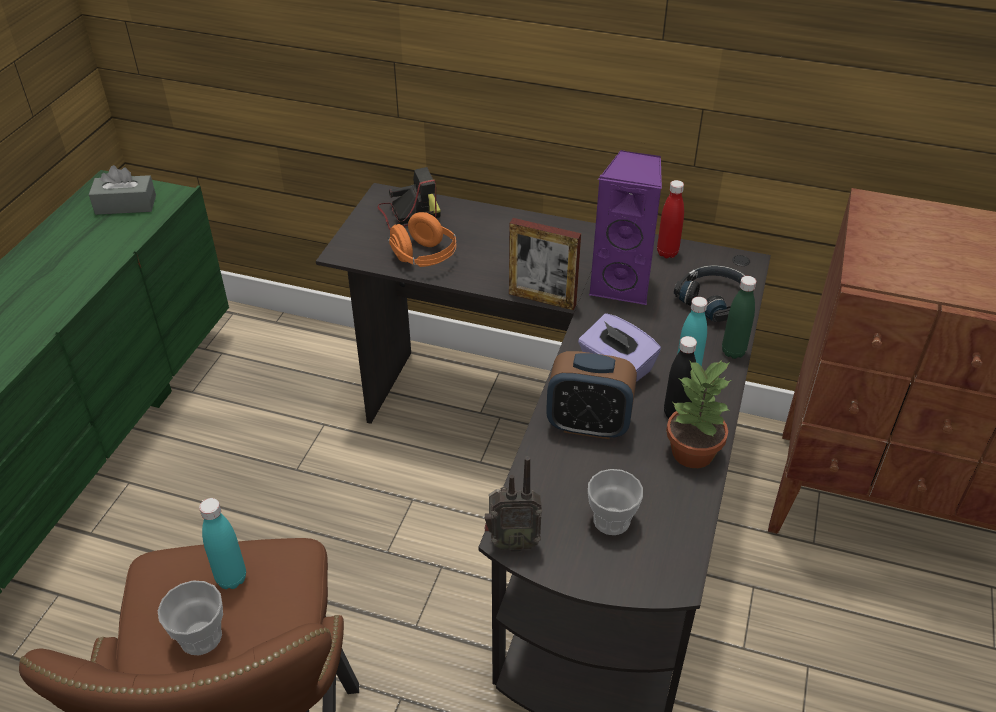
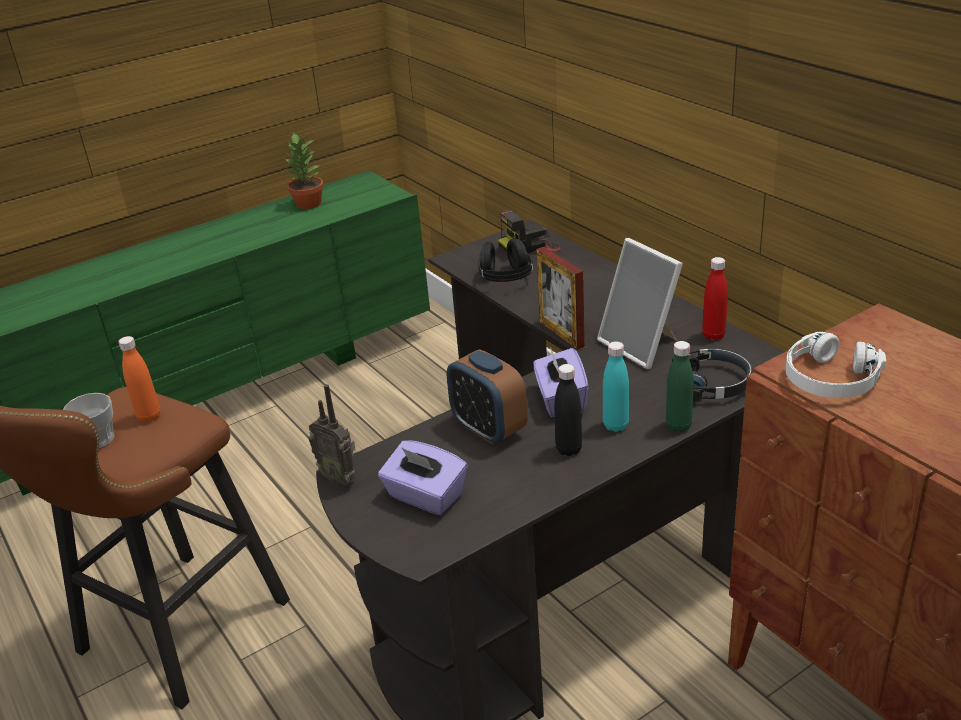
camera: 40 degrees right, 10 degrees down
grey tissue box [89,165,156,215] -> none
turquoise bottle [199,498,246,589] -> orange bottle [118,336,160,423]
camera [377,167,441,230] -> camera turned 135 degrees clockwise [498,210,561,253]
orange headphones [387,212,456,267] -> black headphones [478,238,533,282]
cup [588,469,643,535] -> purple tissue box [378,440,468,515]
purple speaker [589,150,662,306] -> picture frame [597,238,683,369]
potted plant [666,360,731,468] -> potted plant moved to [285,133,324,209]
none -> white headphones [785,332,886,398]

